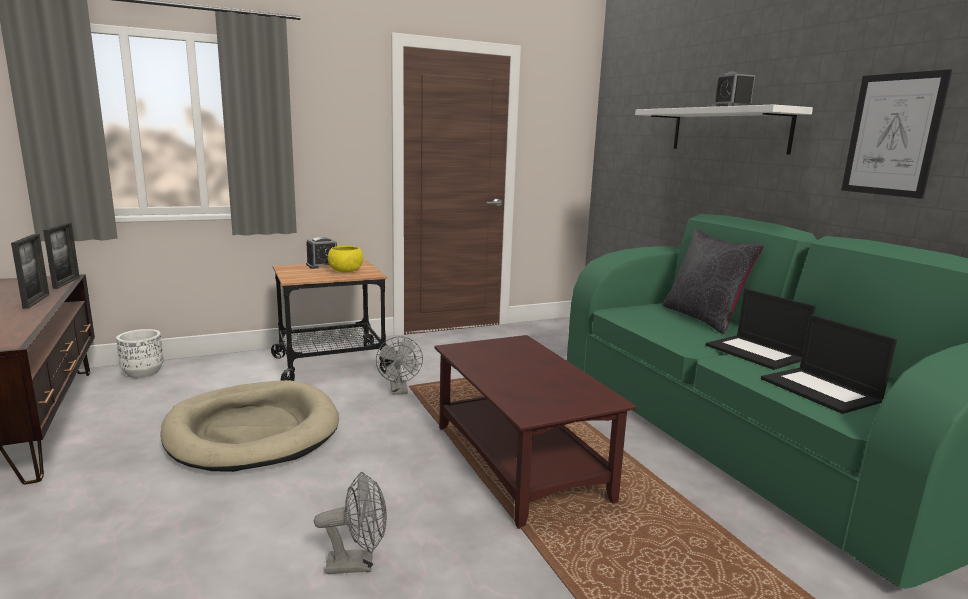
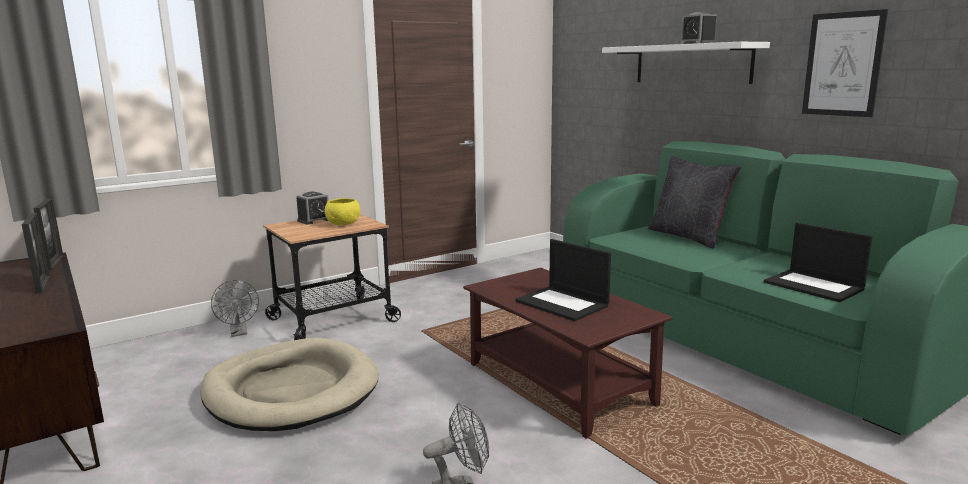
camera: 10 degrees left, 0 degrees up
white planter [116,329,164,378] -> none
grey fan [376,336,423,395] -> grey fan moved to [211,280,259,337]
laptop [706,289,816,370] -> laptop moved to [515,239,611,321]

